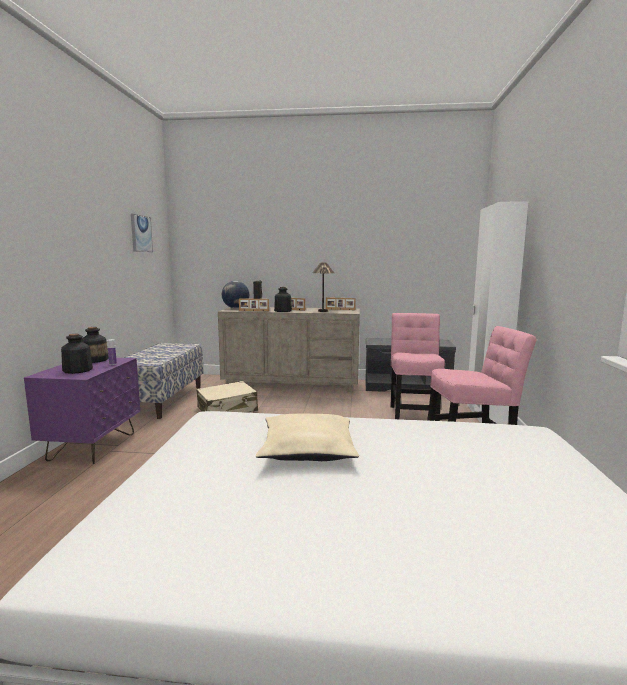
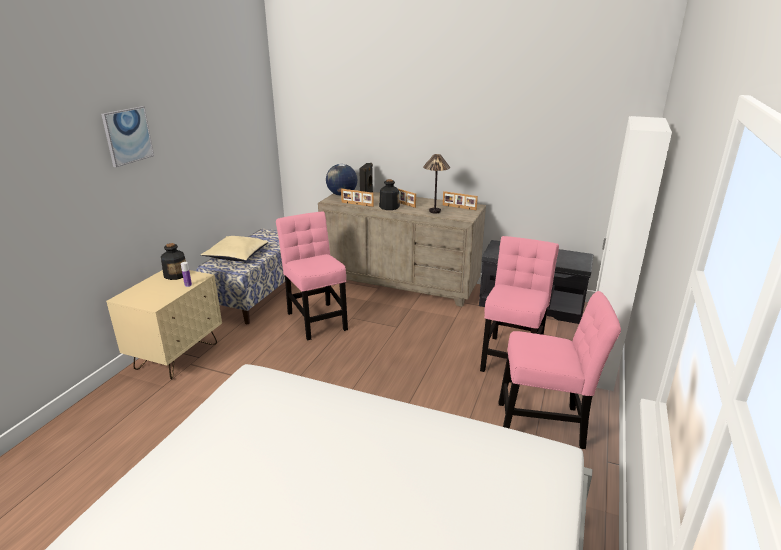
camera: 15 degrees right, 15 degrees up
purple nightstand [24,358,140,464] -> beige nightstand [106,270,222,380]
bottle [61,334,93,374] -> none
picture [131,214,153,252] -> picture moved to [101,106,154,167]
beige suitcase [197,381,258,413] -> pink chair [276,211,348,340]
beige pillow [256,414,359,461] -> beige pillow moved to [201,236,268,261]

